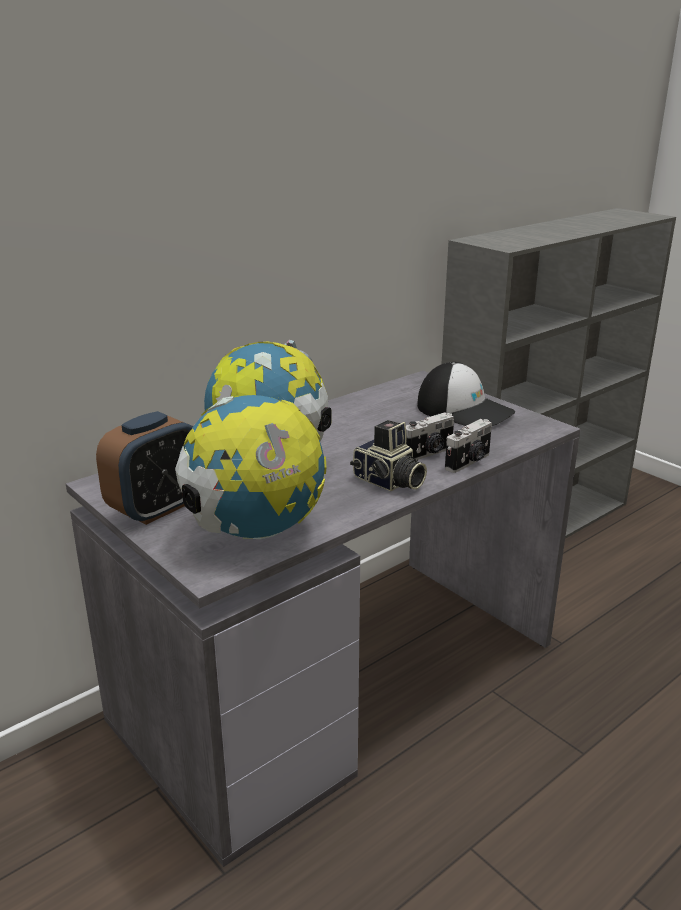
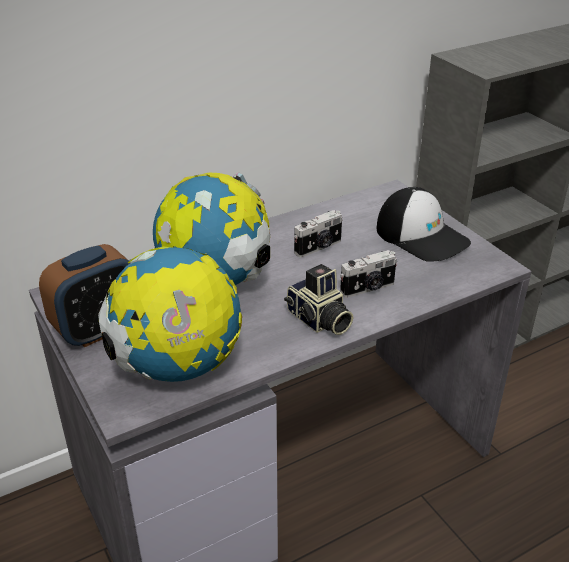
camera: 10 degrees right, 10 degrees up
camera [445,419,492,473] -> camera moved to [294,210,342,257]

